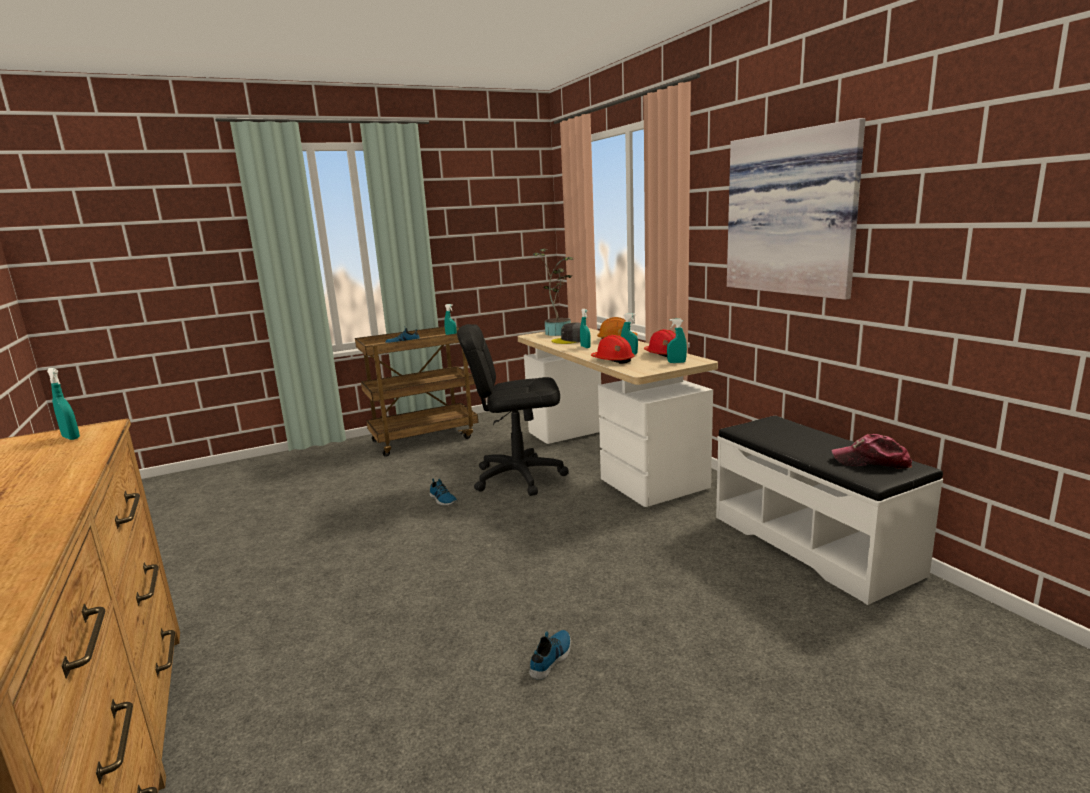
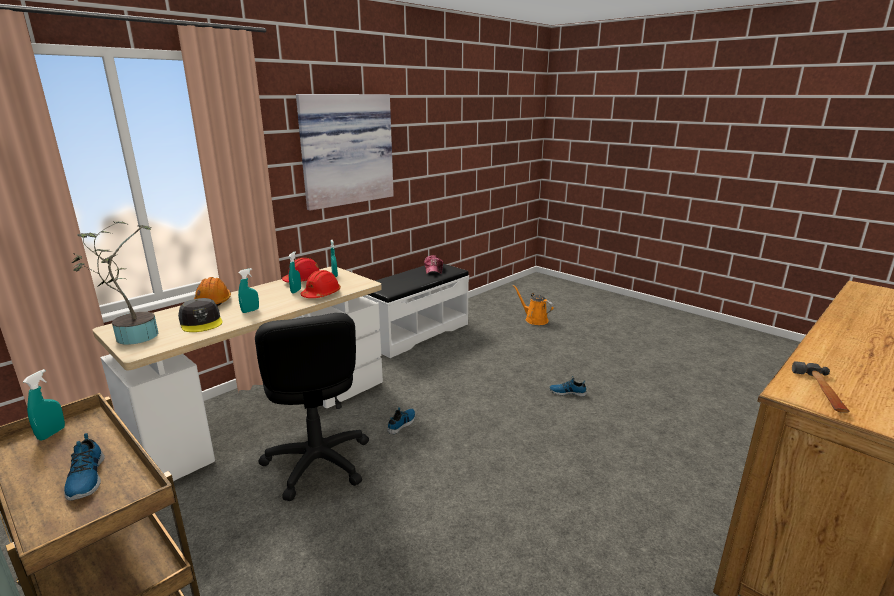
camera: 110 degrees left, 5 degrees up
turquoise spray bottle [47,368,80,440] -> hammer [792,361,850,413]
shoe [429,478,458,505] -> shoe moved to [387,407,416,434]
none -> orange watering can [513,285,554,325]

